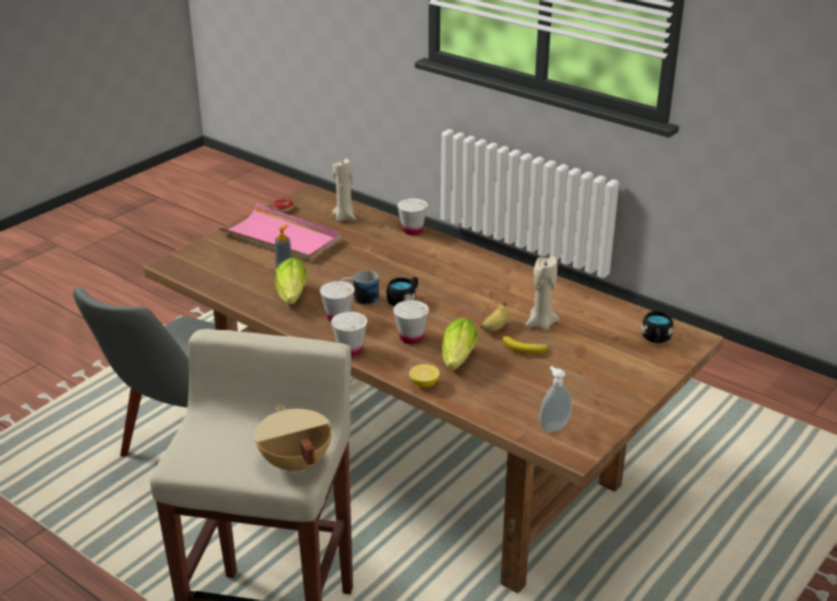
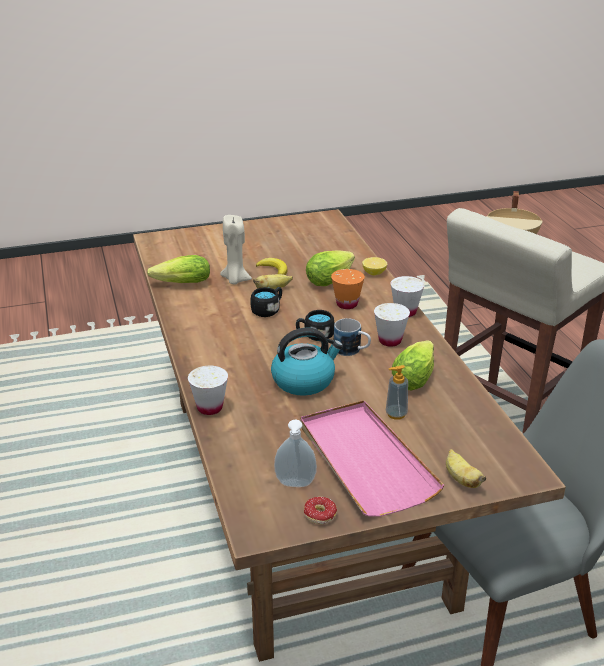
camera: 145 degrees left, 0 degrees up
beige candle [332,158,356,222] -> none
white cup [393,300,429,344] -> orange cup [331,269,365,309]
soap dispenser [539,366,572,432] -> soap dispenser moved to [274,419,317,487]
black mug [641,311,673,343] -> black mug moved to [250,287,282,317]
none -> lettuce [147,255,210,283]
none -> kettle [271,328,343,396]
none -> banana [446,449,486,488]

